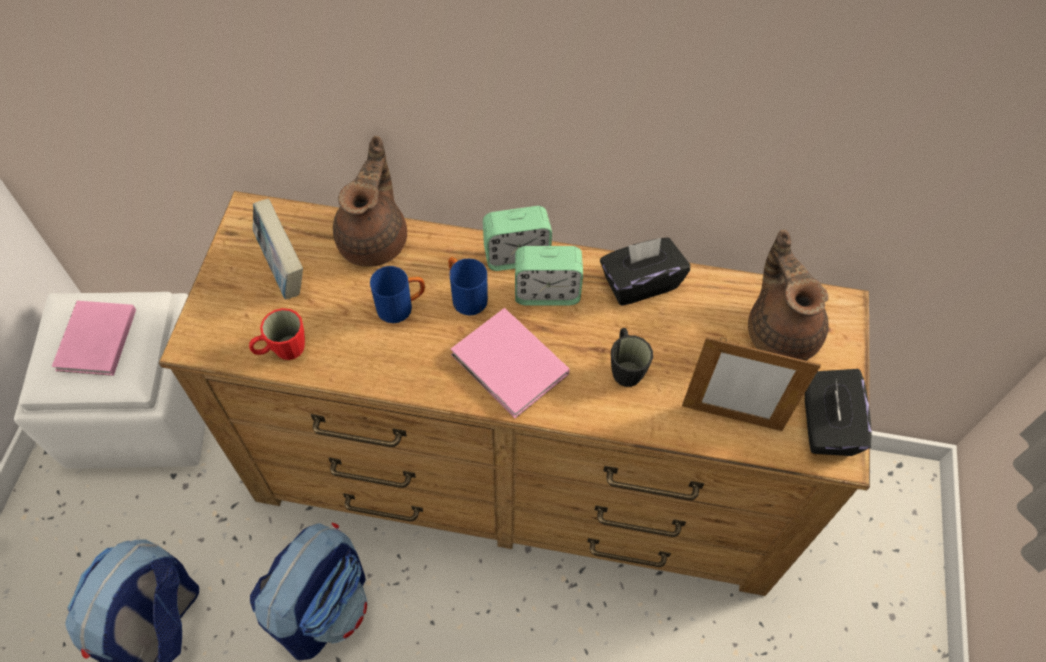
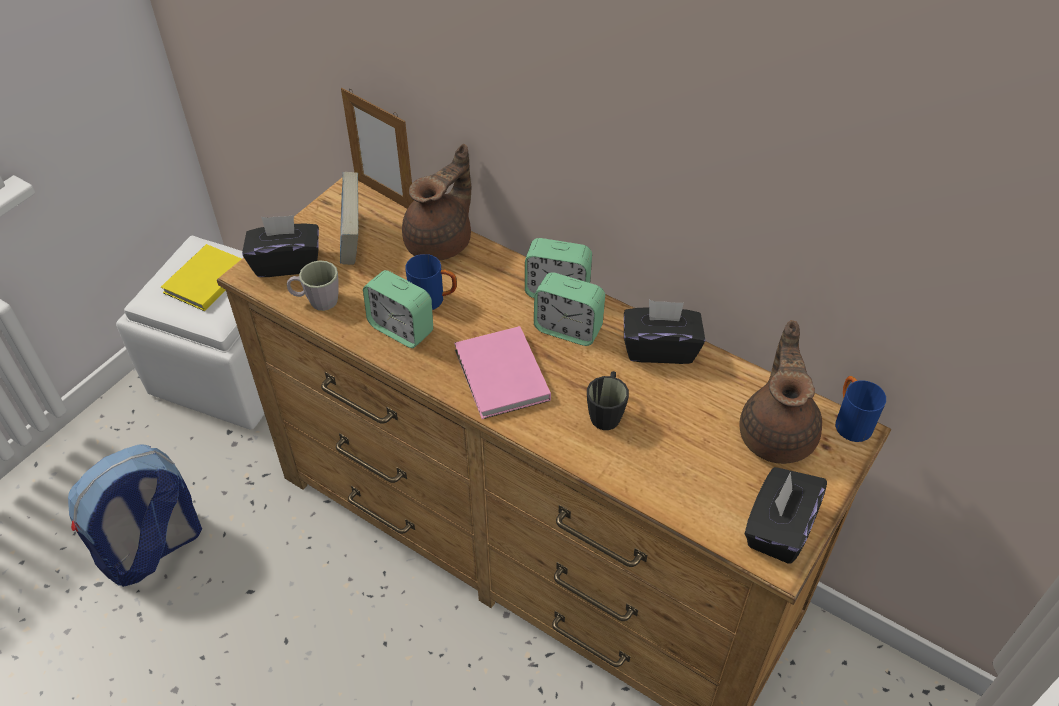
camera: 25 degrees right, 10 degrees down
pink book [52,301,136,376] -> yellow book [161,244,242,311]
red mug [249,308,305,360] -> grey mug [287,260,339,311]
backpack [250,523,367,661] -> none
blue mug [448,257,488,316] -> blue mug moved to [835,376,886,442]
picture frame [682,337,821,431] -> picture frame moved to [341,88,414,209]
none -> black tissue box [242,215,319,277]
none -> alarm clock [363,270,433,348]

